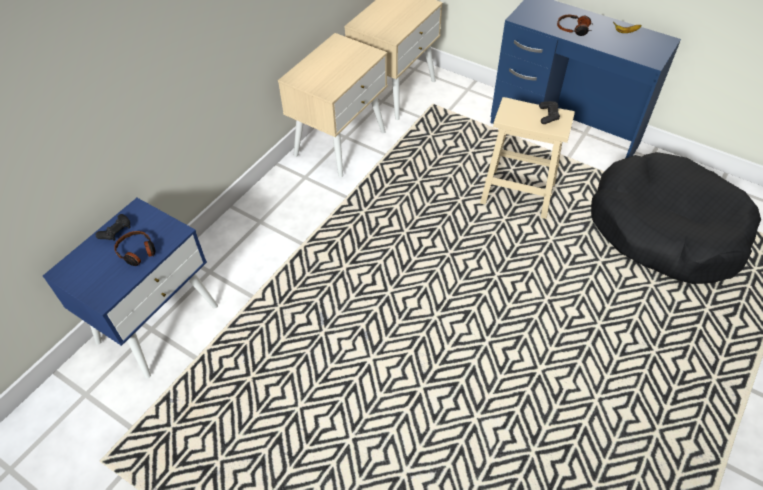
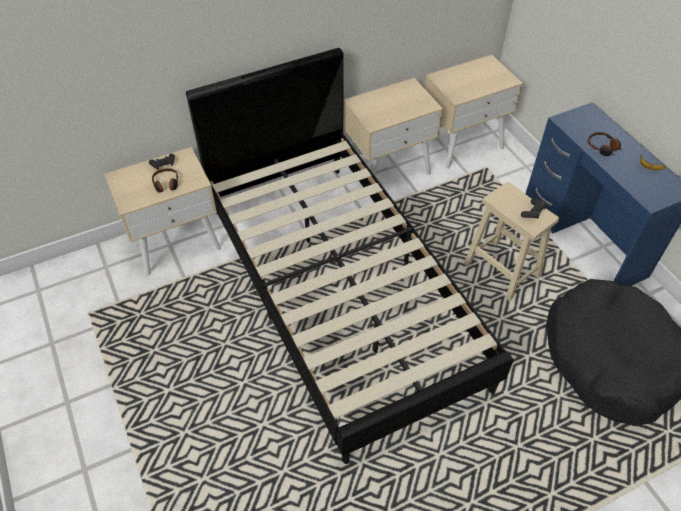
camera: 30 degrees right, 0 degrees up
blue nightstand [43,198,218,379] -> beige nightstand [104,147,221,276]
none -> black bed [186,48,513,464]

